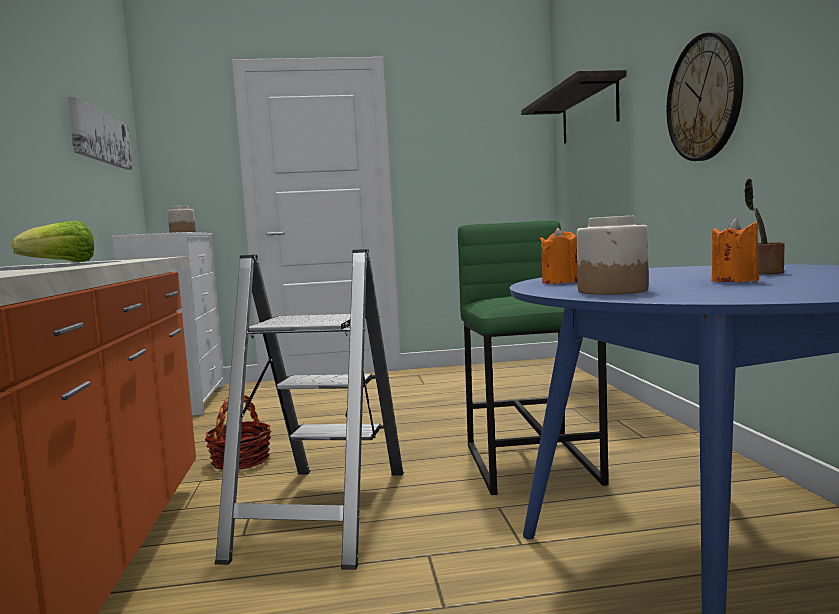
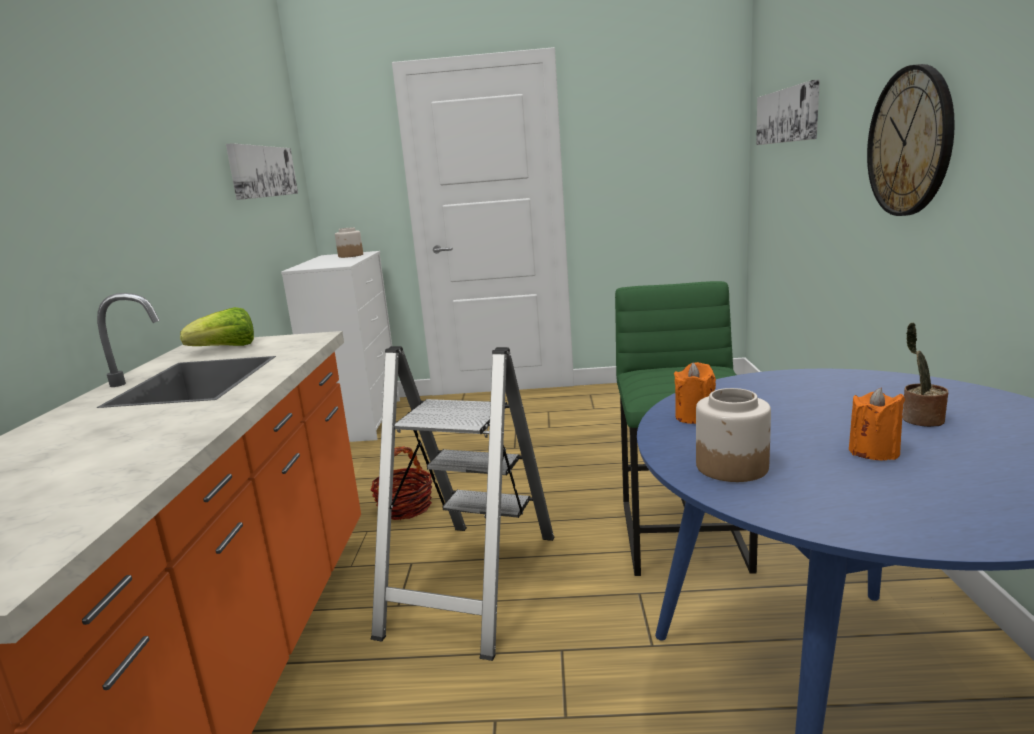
camera: 10 degrees right, 10 degrees up
shelf [521,70,626,144] -> picture [756,79,820,145]

